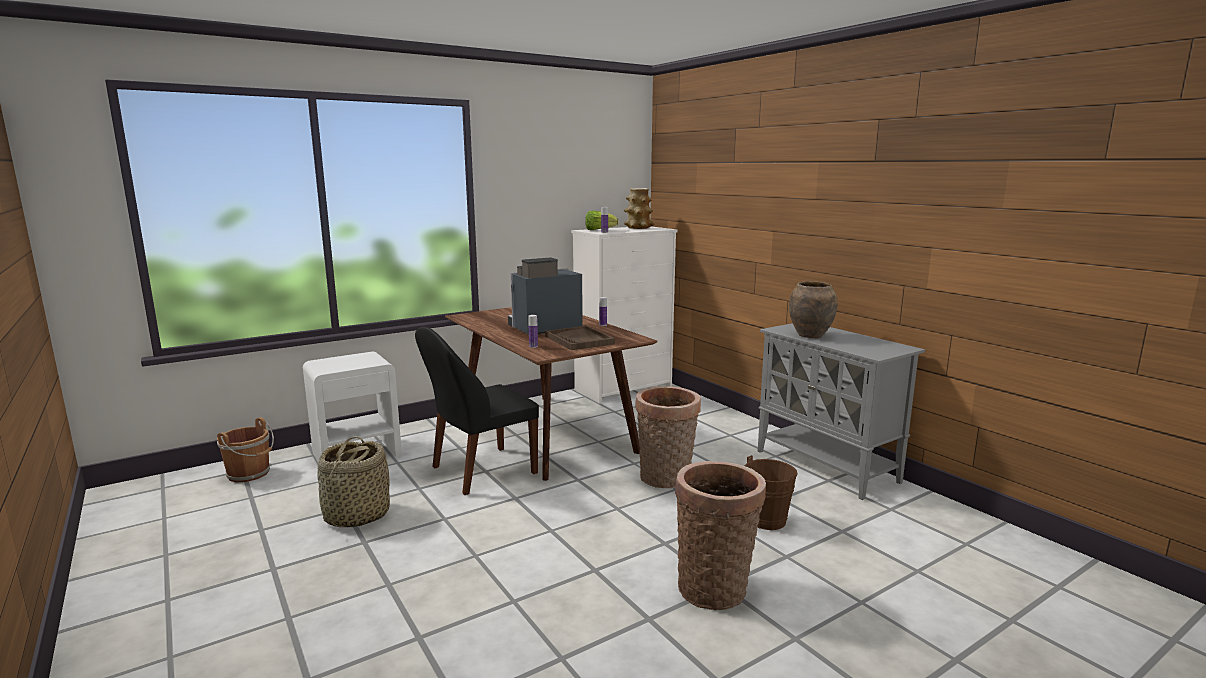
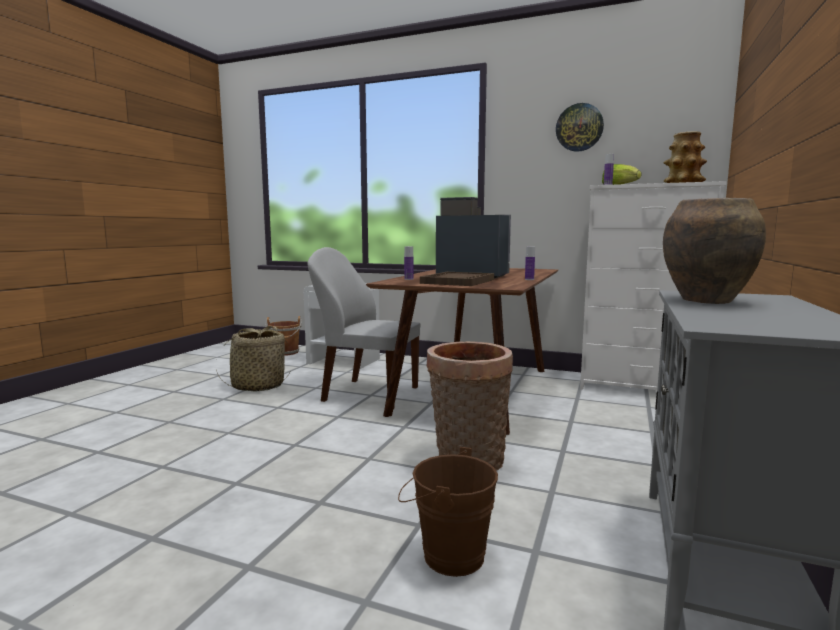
camera: 55 degrees right, 5 degrees down
black chair [415,327,539,495] -> white chair [307,247,420,408]
basket [675,461,766,610] -> none
none -> wall clock [556,103,604,152]

